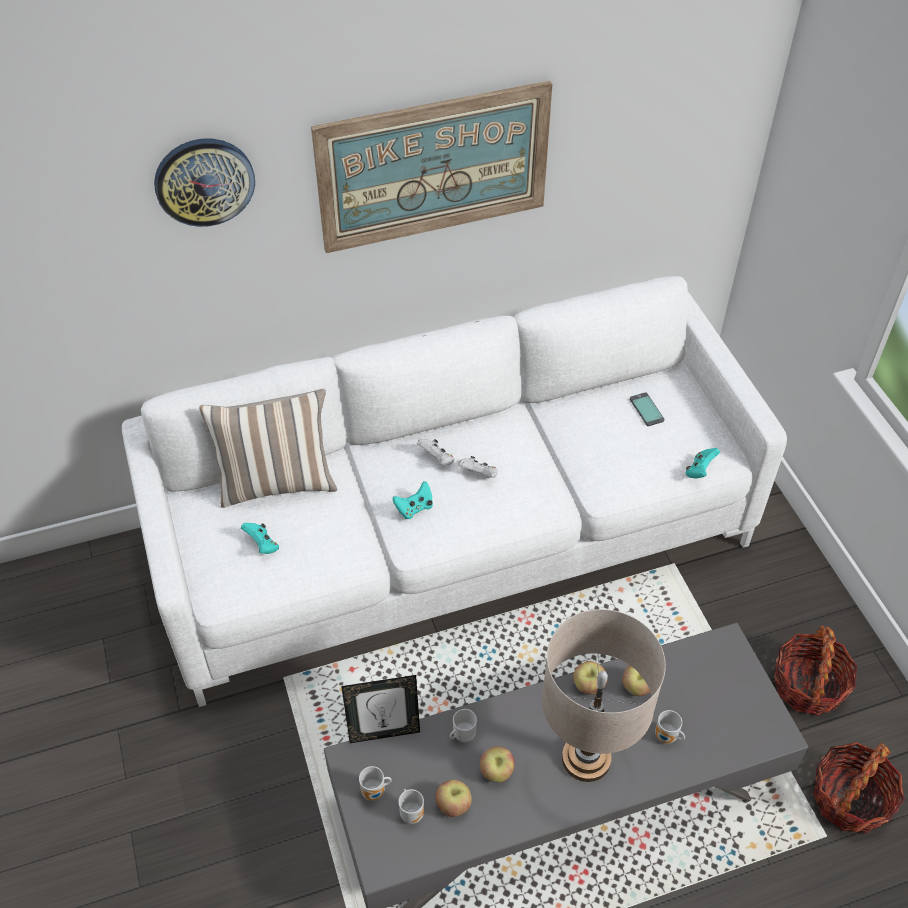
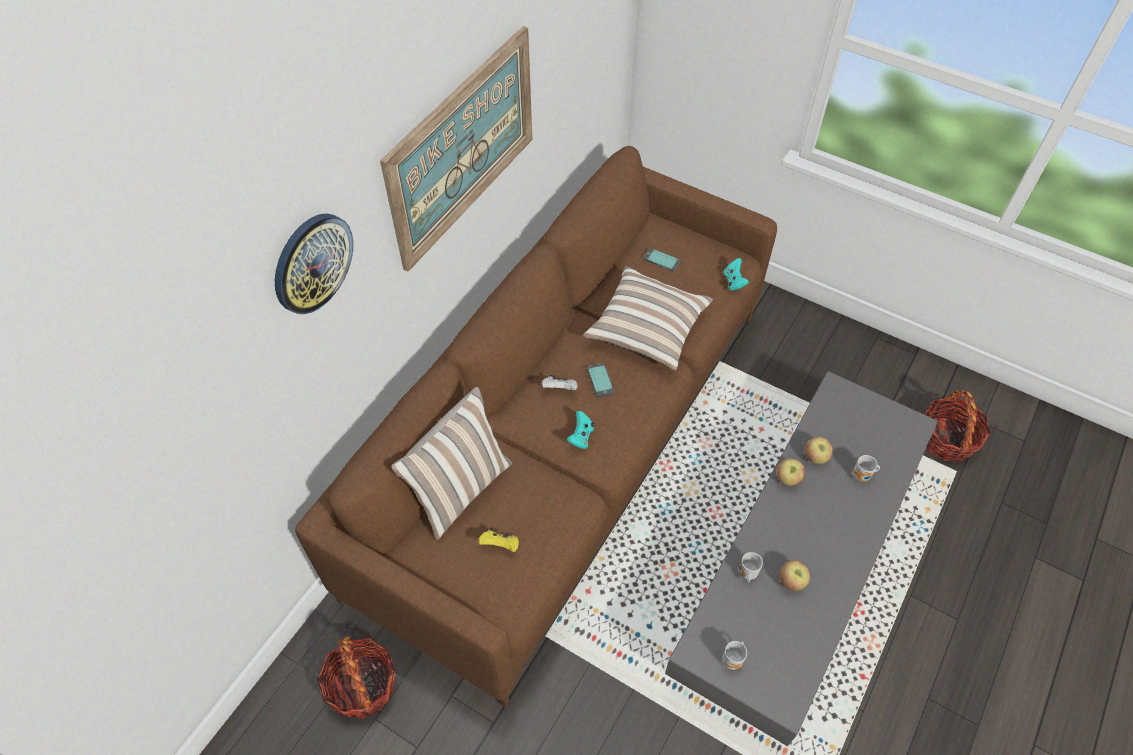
camera: 40 degrees left, 5 degrees up
white sofa [122,276,787,707] -> brown sofa [295,146,777,708]
turquoise game controller [241,523,279,554] -> yellow game controller [478,528,519,552]
picture frame [341,675,420,743] -> none
mug [398,789,424,824] -> none
apple [435,780,472,817] -> none
white game controller [458,456,498,478] -> phone [587,363,614,398]
beige table lamp [542,609,666,782] -> none
basket [774,625,858,716] -> basket moved to [317,637,396,719]
none -> pillow [583,266,713,370]

